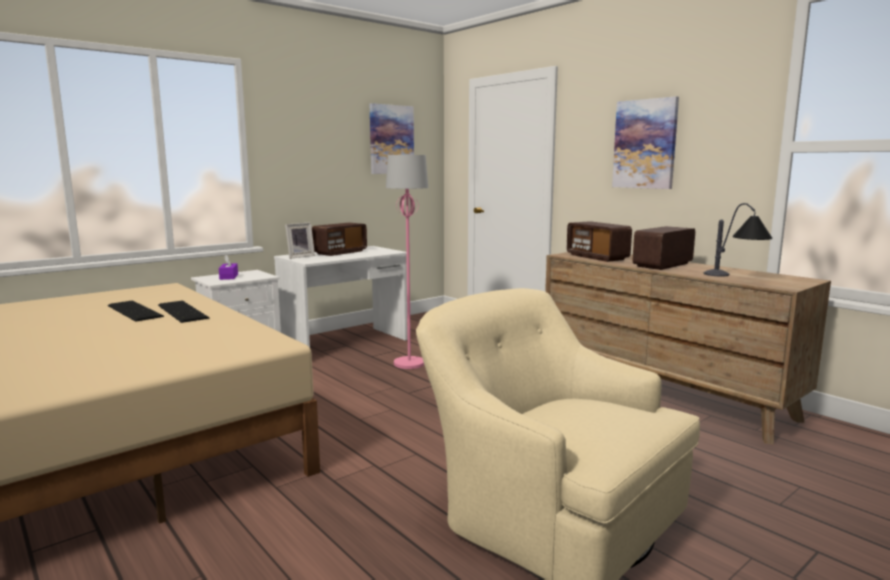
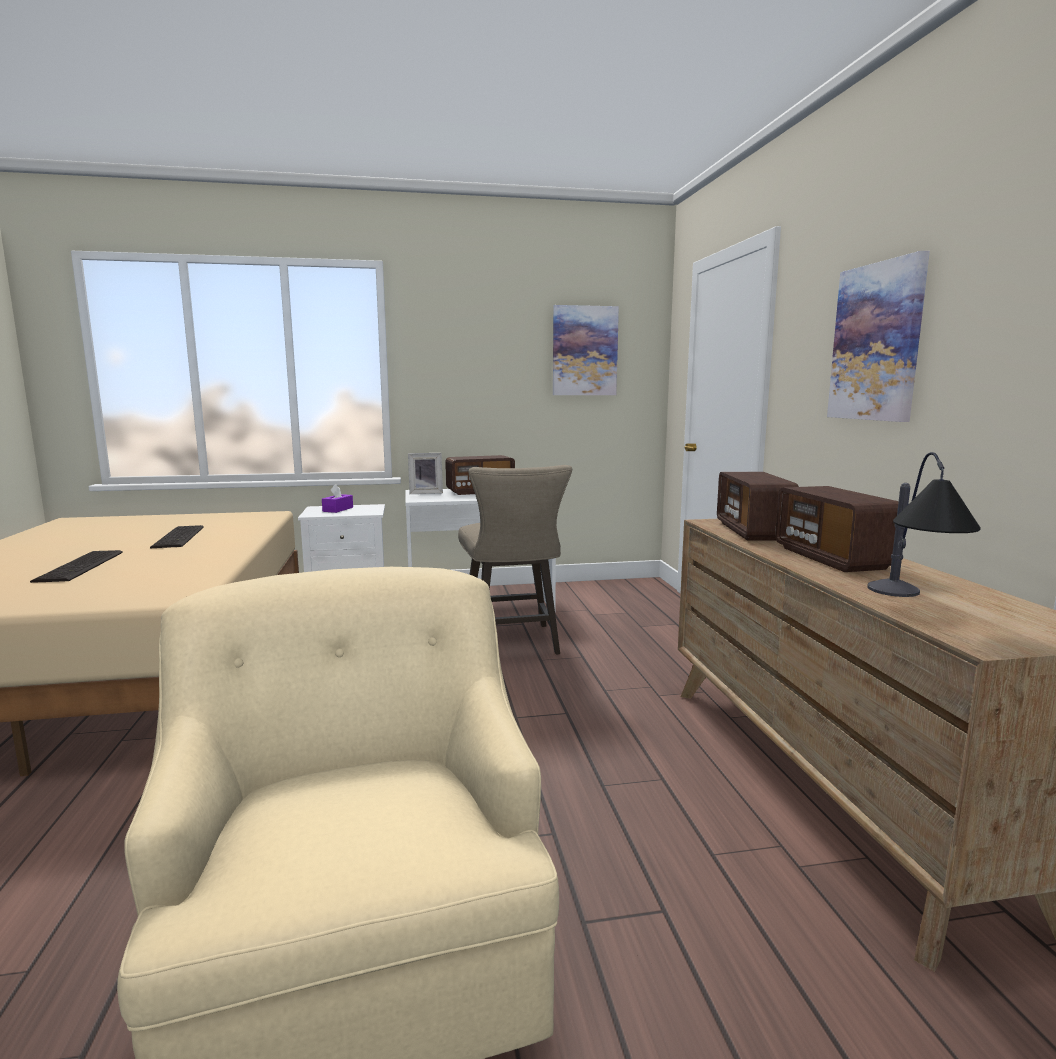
camera: 30 degrees right, 0 degrees up
keyboard [158,301,210,323] -> keyboard moved to [30,550,123,583]
pink floor lamp [386,155,428,369] -> beige stool [458,465,572,654]
radio [633,226,695,270] -> radio turned 90 degrees counterclockwise [775,486,899,572]

